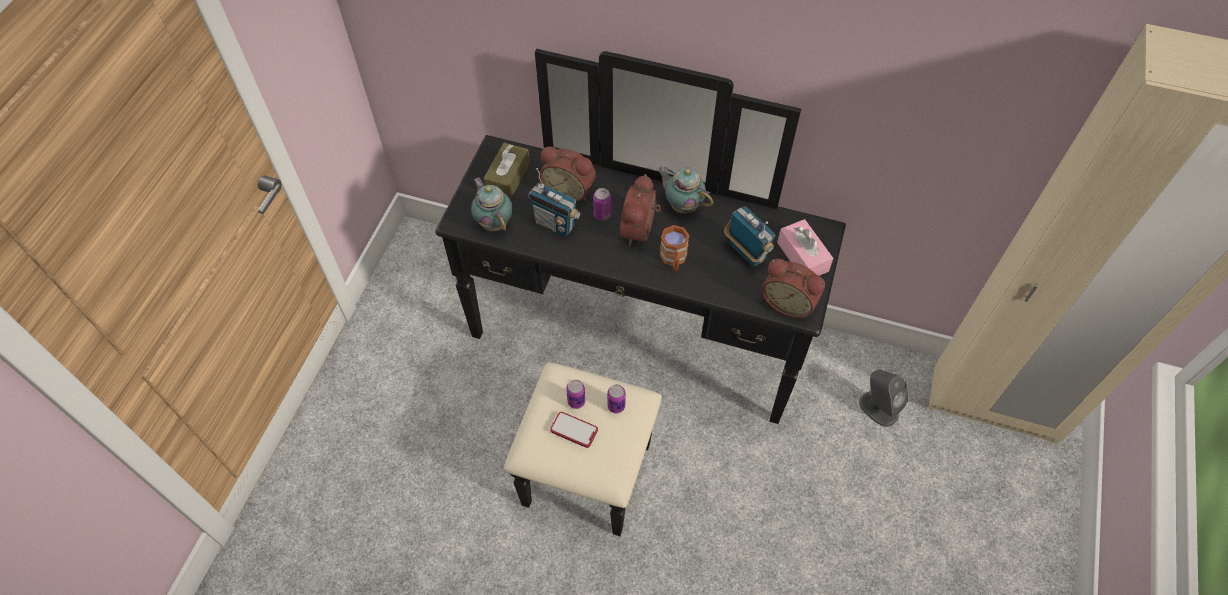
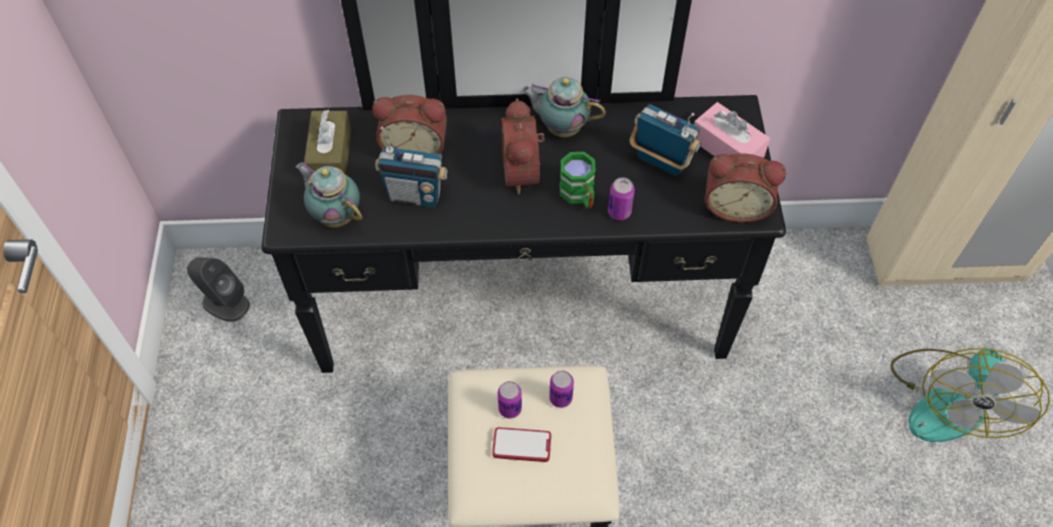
camera: 20 degrees left, 0 degrees up
can [593,188,611,221] -> can moved to [608,177,635,220]
brown mug [659,225,689,271] -> green mug [560,152,596,209]
grey speaker [859,369,908,427] -> grey speaker moved to [187,257,250,322]
none -> fan [890,348,1050,442]

